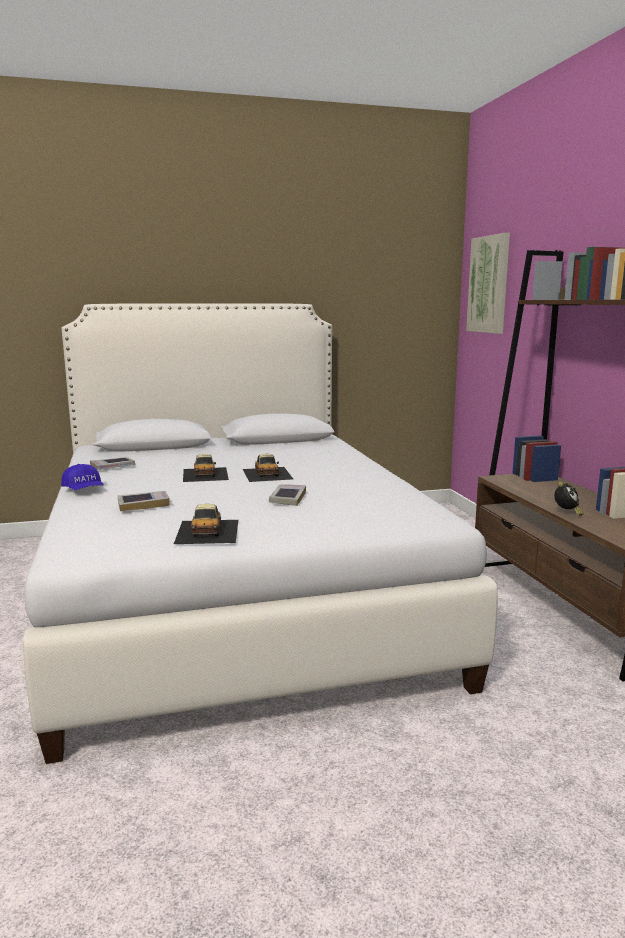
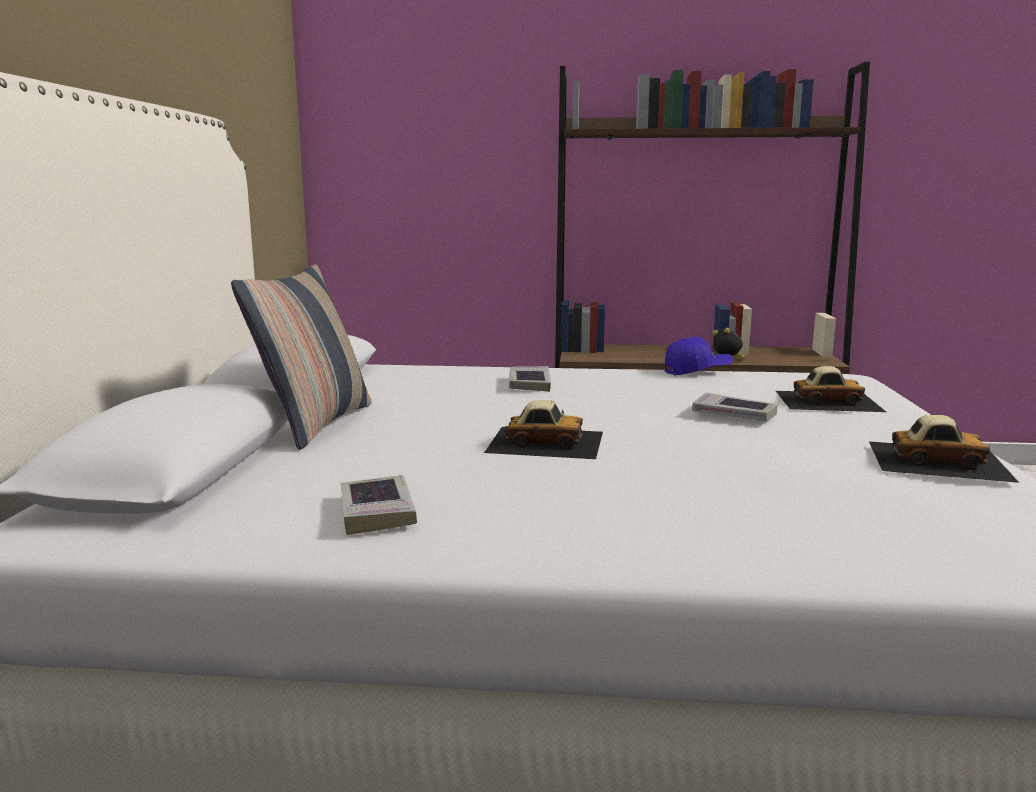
camera: 70 degrees left, 0 degrees up
blue cap [61,464,104,490] -> blue cap moved to [665,337,733,375]
book [118,491,170,511] -> book moved to [509,366,551,392]
toy car [243,454,293,482] -> toy car moved to [776,366,886,412]
picture [466,233,510,334] -> none
none -> pillow [231,265,372,450]

